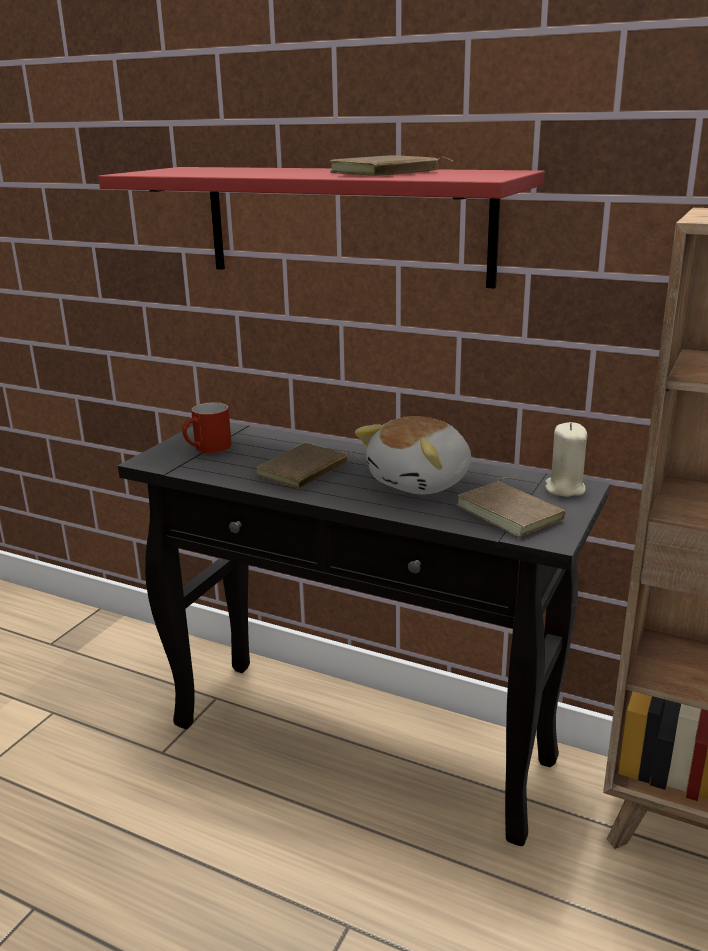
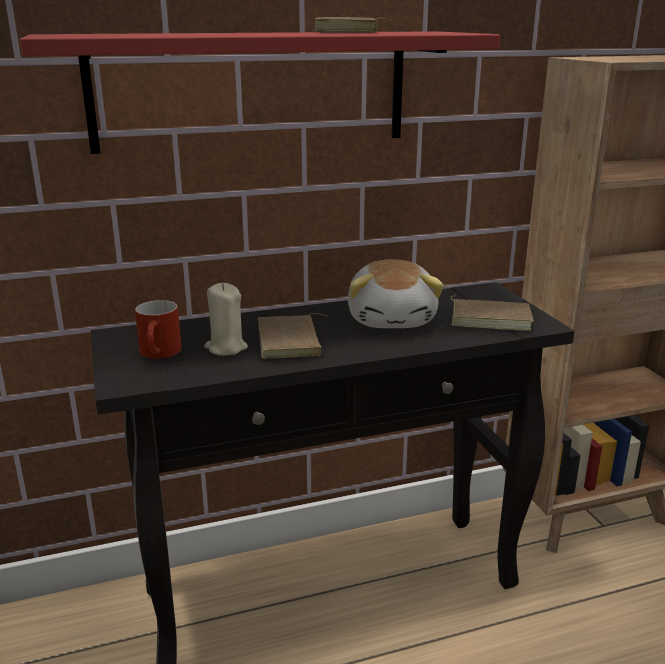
camera: 45 degrees left, 0 degrees up
beige candle [545,422,587,497] -> beige candle moved to [204,283,248,356]

